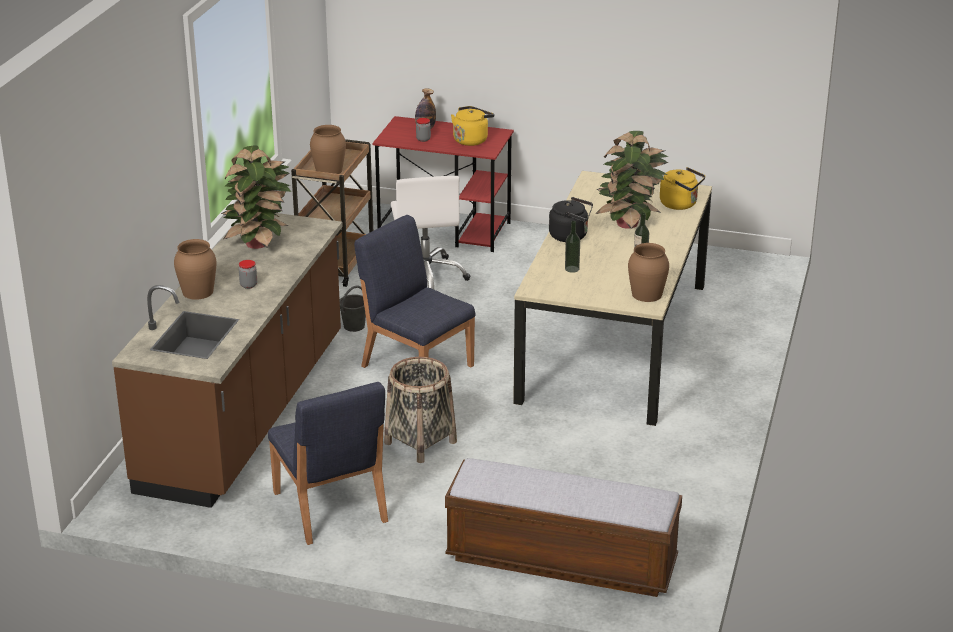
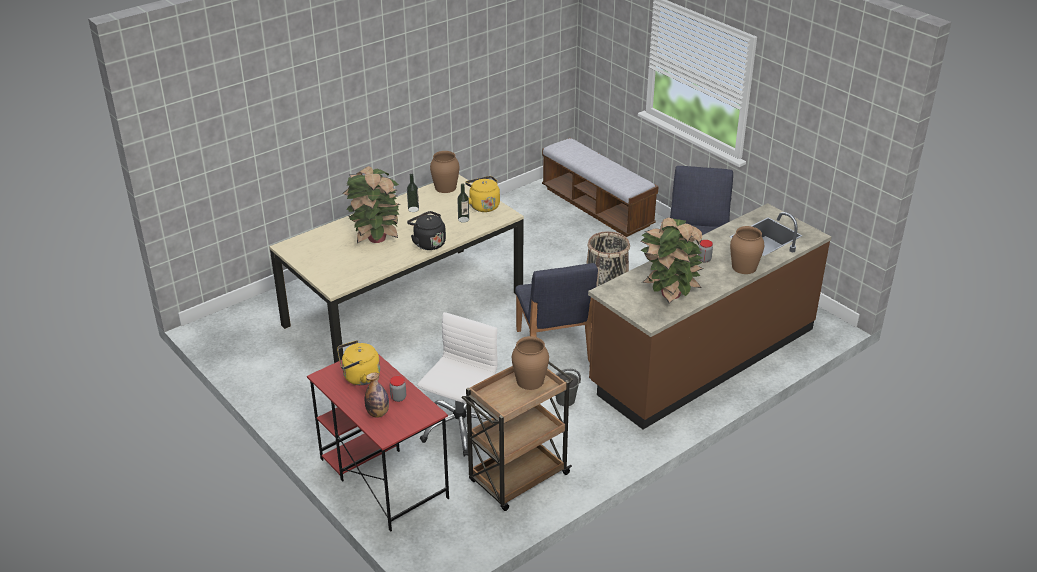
camera: 145 degrees left, 5 degrees up
yellow kettle [660,167,705,210] -> yellow kettle moved to [465,176,500,212]

